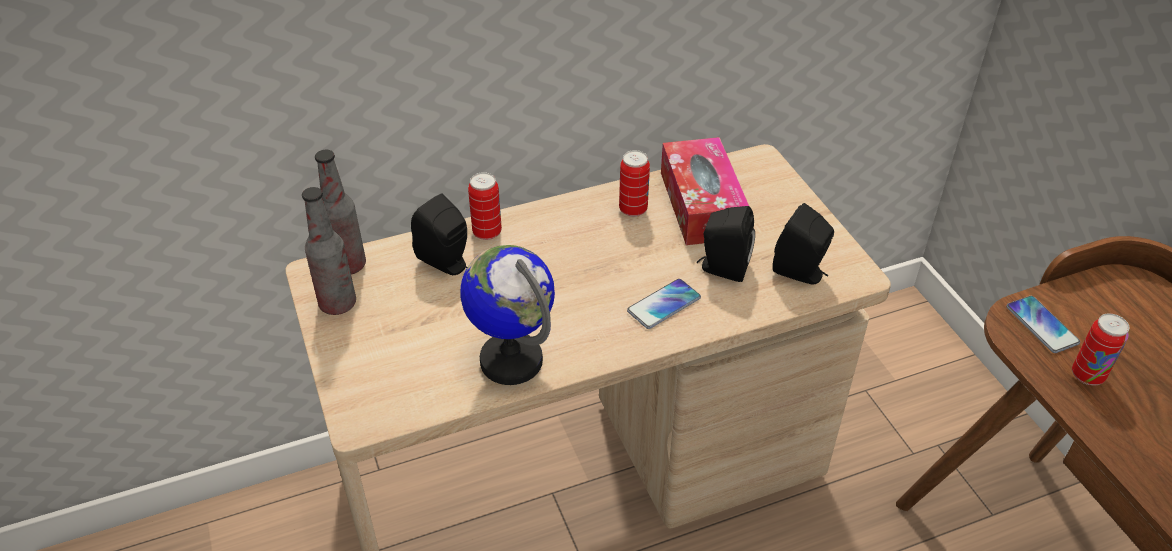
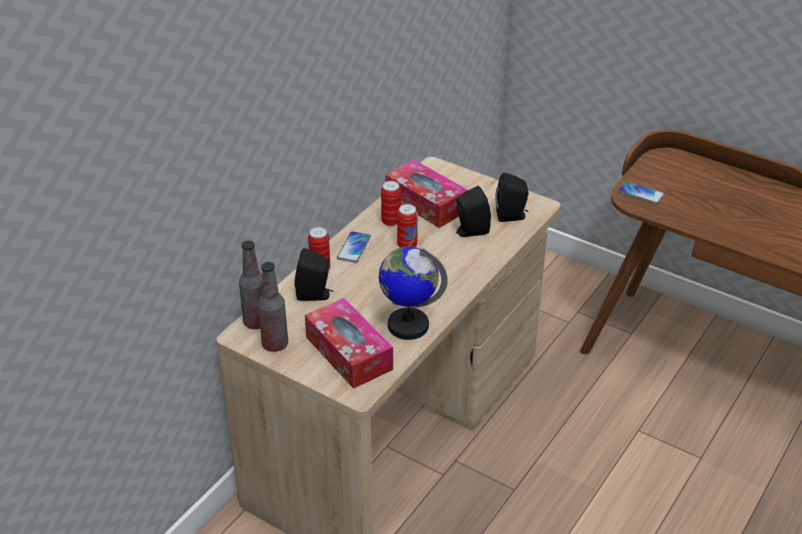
camera: 35 degrees left, 5 degrees down
phone [627,279,701,329] -> phone moved to [337,231,371,263]
can [1072,313,1129,385] -> can moved to [397,204,418,248]
none -> tissue box [305,298,393,389]

